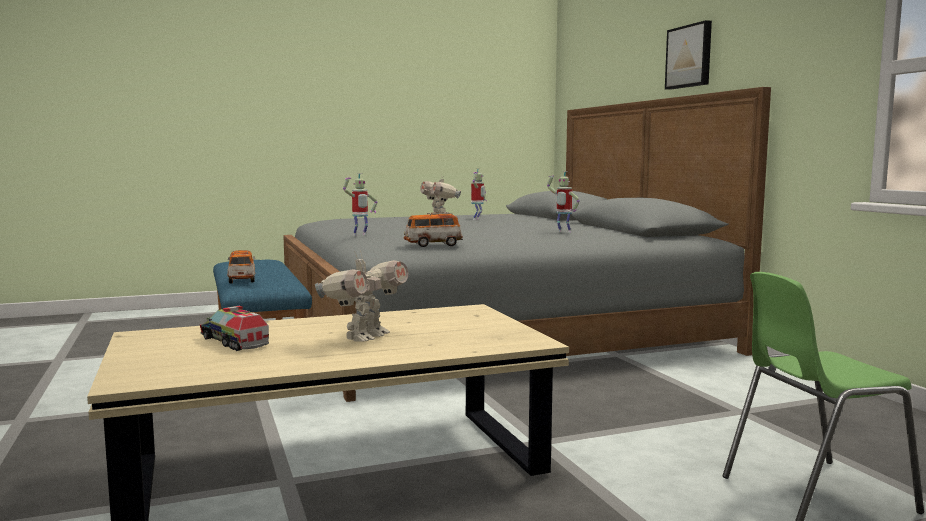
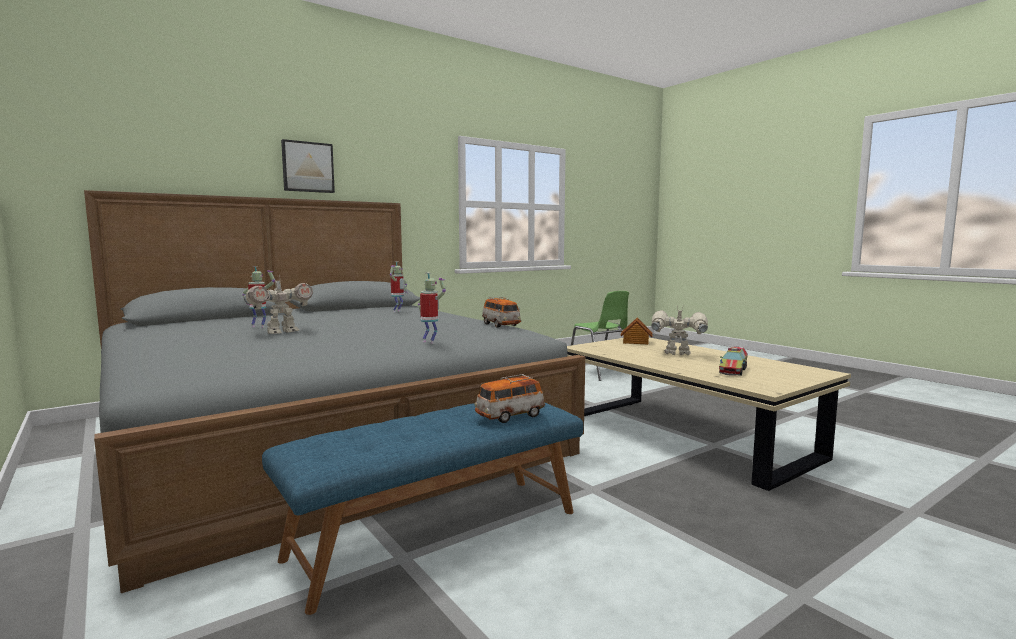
camera: 105 degrees left, 0 degrees up
none -> toy house [621,317,652,345]

